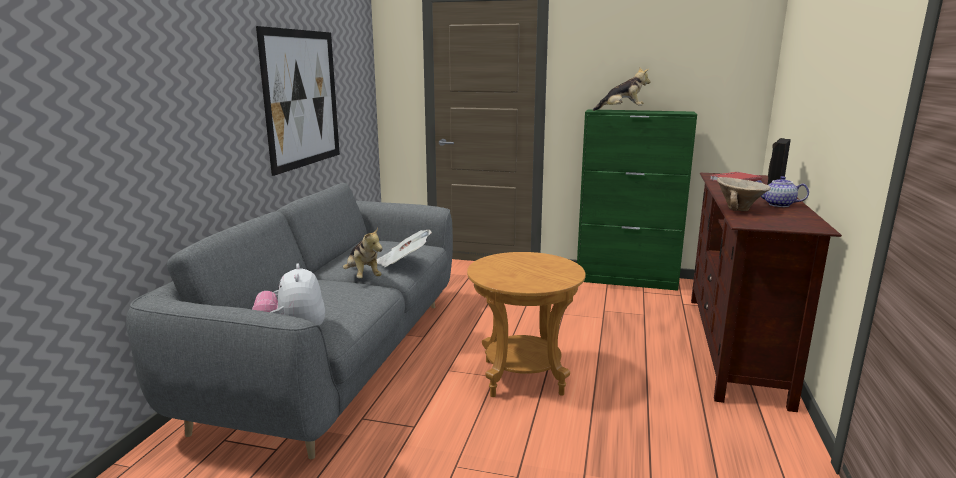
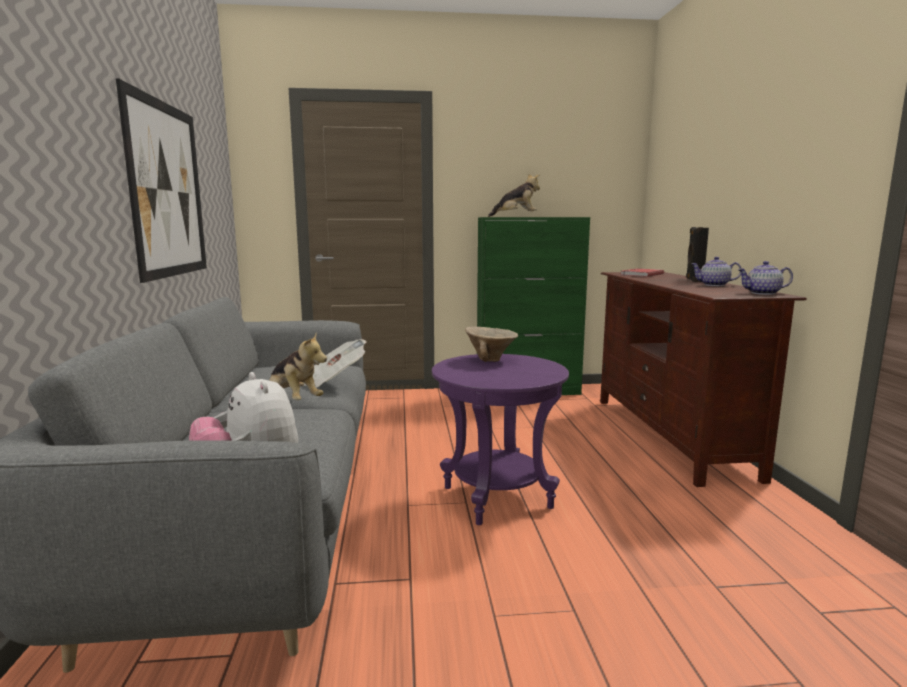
camera: 20 degrees left, 5 degrees down
brown side table [467,252,586,397] -> purple side table [432,354,569,525]
beige bowl [717,177,771,211] -> beige bowl moved to [465,327,518,362]
none -> teapot [738,261,793,295]

